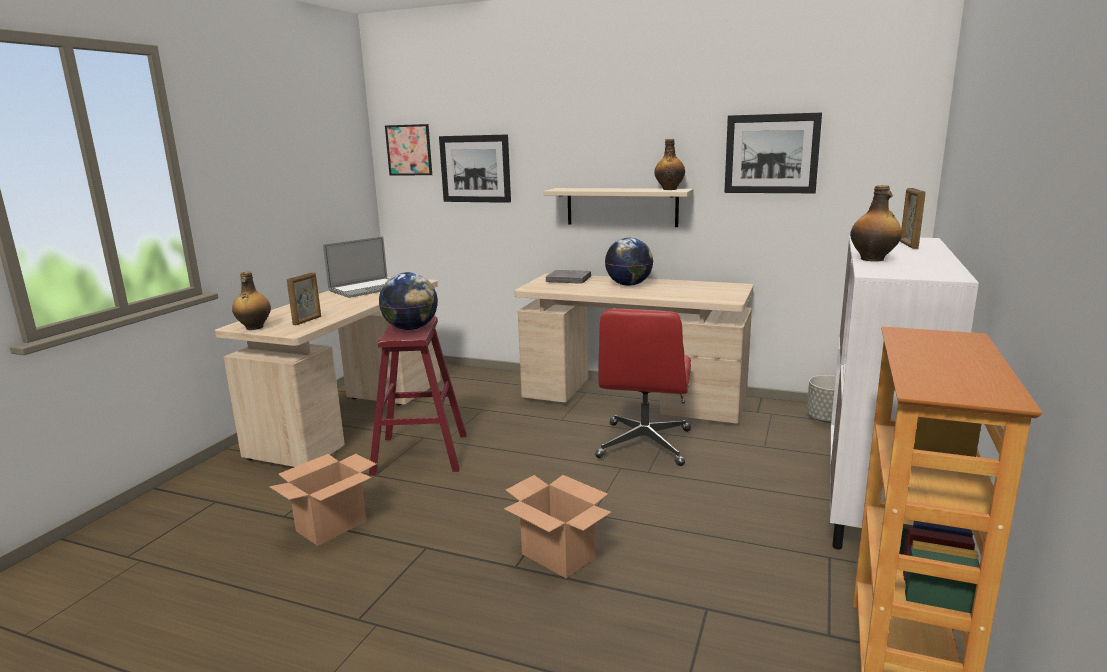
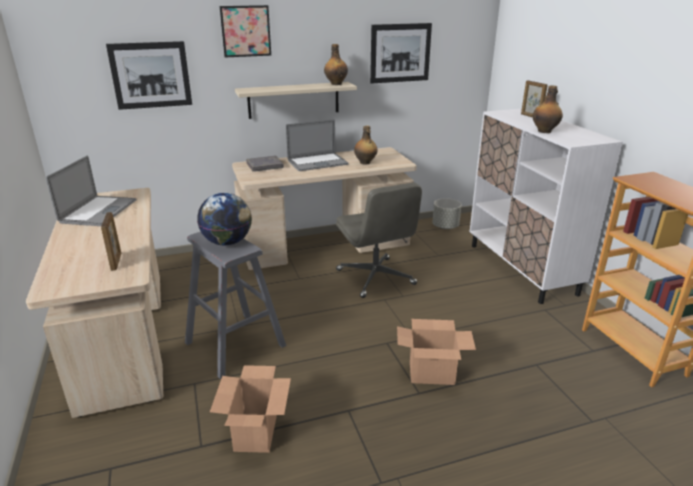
camera: 40 degrees left, 10 degrees up
bottle [232,272,271,330] -> bottle moved to [354,126,378,164]
red stool [369,316,467,475] -> grey stool [185,232,286,379]
picture [385,124,432,175] -> picture moved to [220,5,271,57]
red office chair [595,309,691,466] -> grey office chair [336,183,422,298]
globe [605,238,653,286] -> laptop [286,119,349,171]

